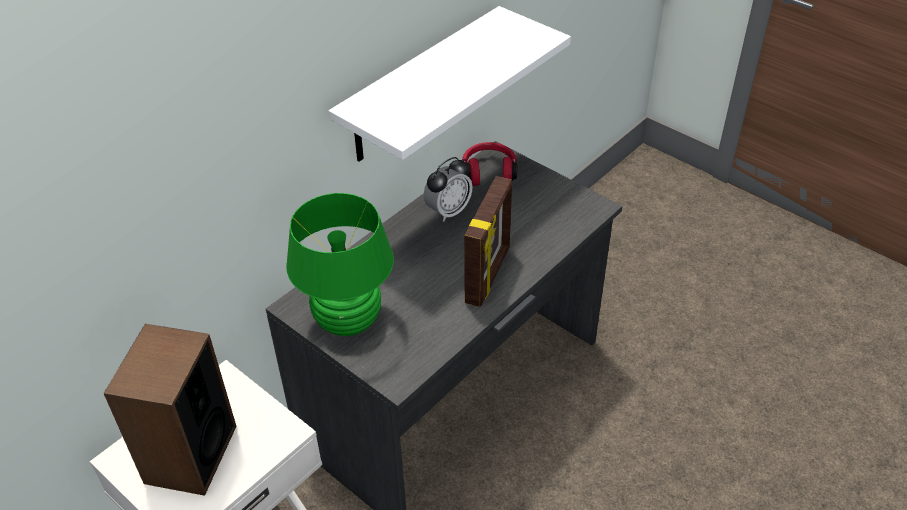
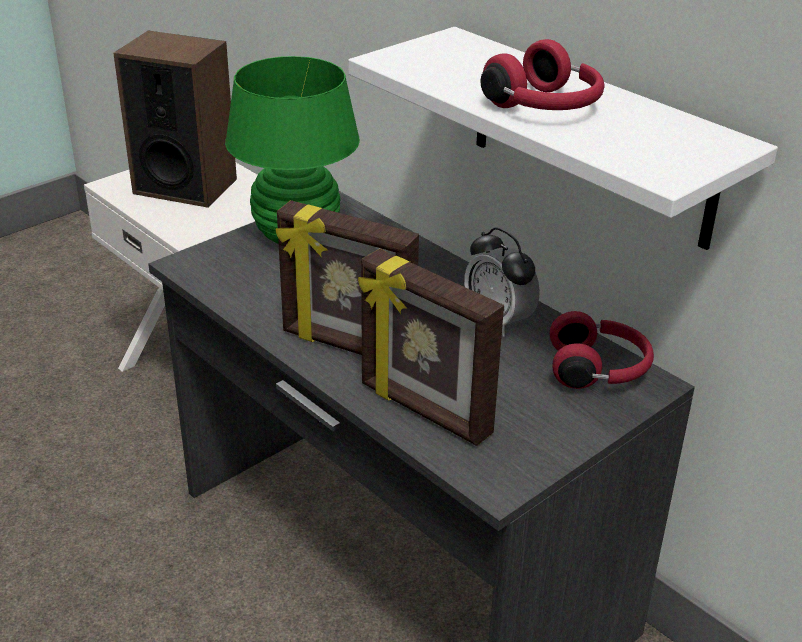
camera: 95 degrees right, 10 degrees down
none -> picture frame [358,249,504,446]
none -> red headphones [480,39,605,110]

